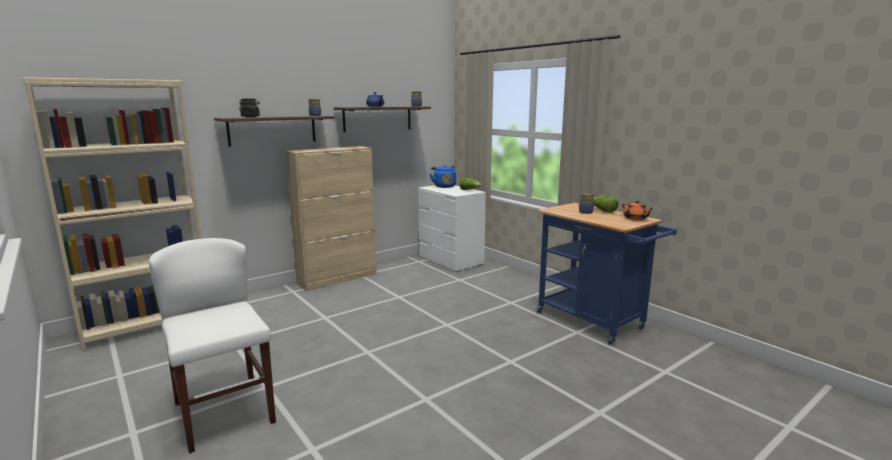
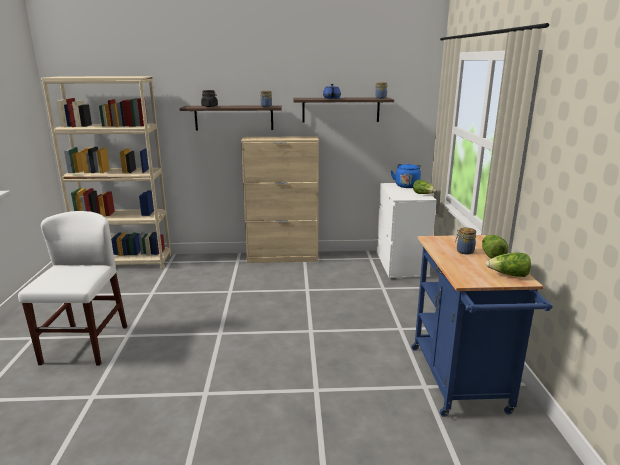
camera: 35 degrees right, 5 degrees up
orange teapot [622,200,653,220] -> lettuce [486,253,531,277]

